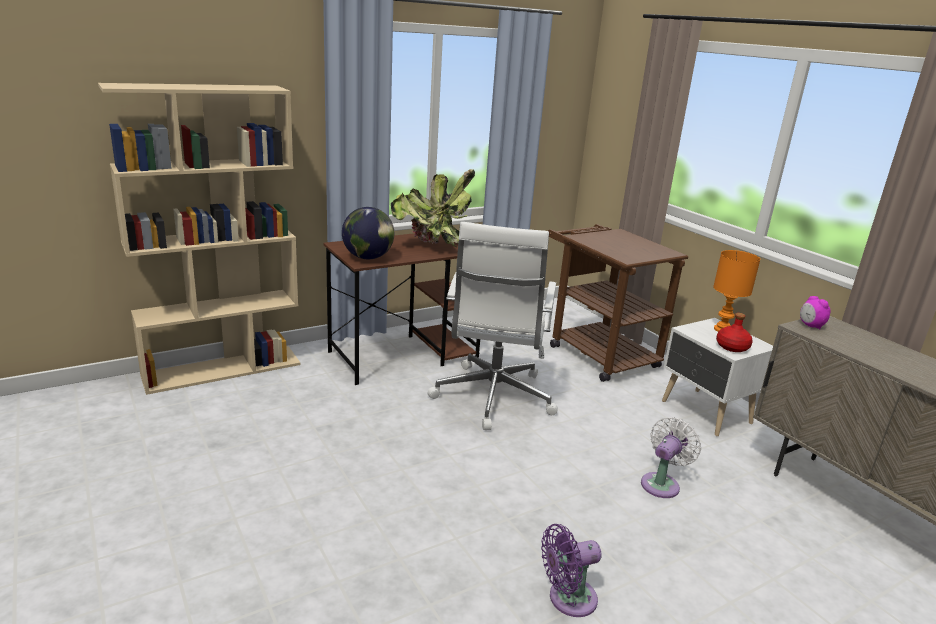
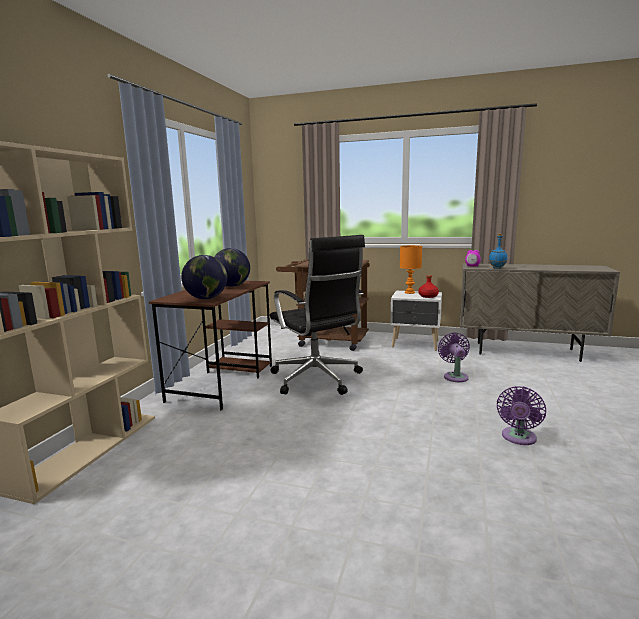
camera: 40 degrees left, 10 degrees down
potted plant [391,169,475,247] -> globe [214,248,250,287]
white office chair [428,222,557,430] -> black office chair [270,235,365,395]
white fan [641,417,701,498] -> purple fan [438,332,470,382]
none -> blue bottle [489,234,507,269]

